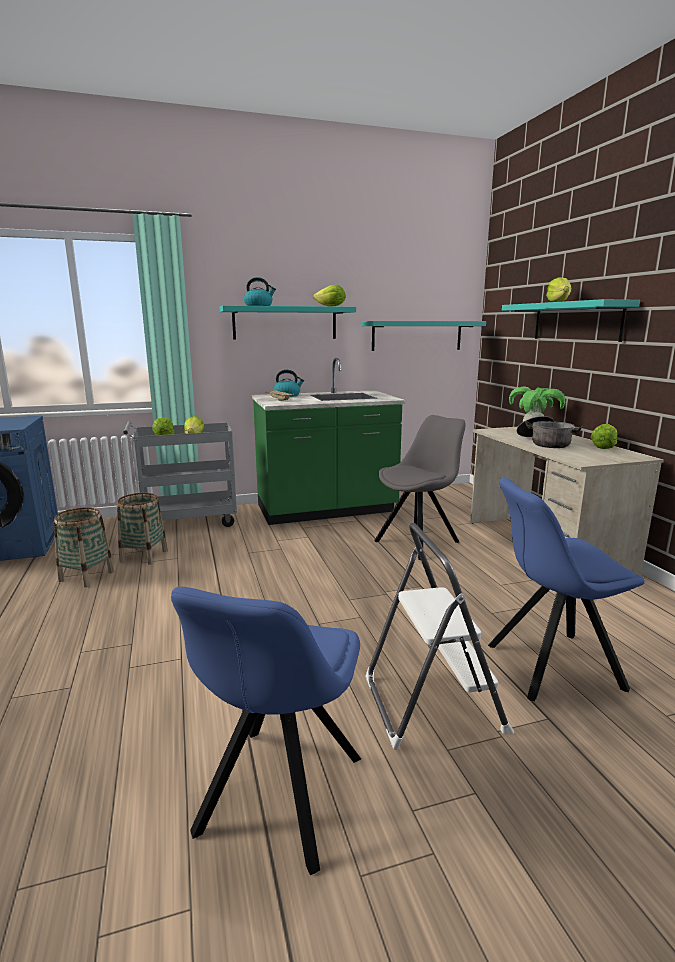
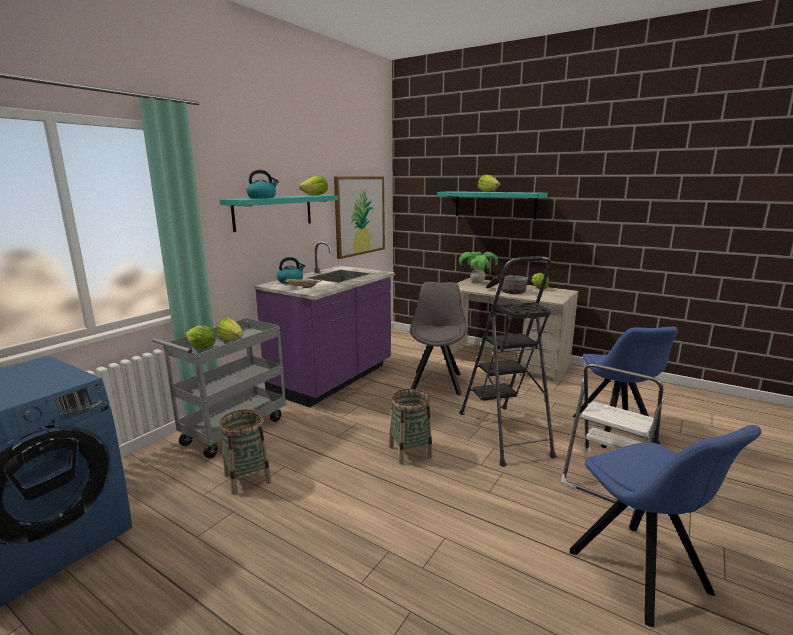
camera: 40 degrees left, 0 degrees up
basket [54,508,114,587] -> basket moved to [389,389,432,464]
green counter [252,358,406,525] -> purple counter [254,241,395,407]
turquoise shelf [362,321,486,351] -> picture [334,176,385,259]
blue chair [488,477,645,701] -> blue chair turned 45 degrees counterclockwise [573,327,678,448]
none -> step ladder [459,256,557,467]

